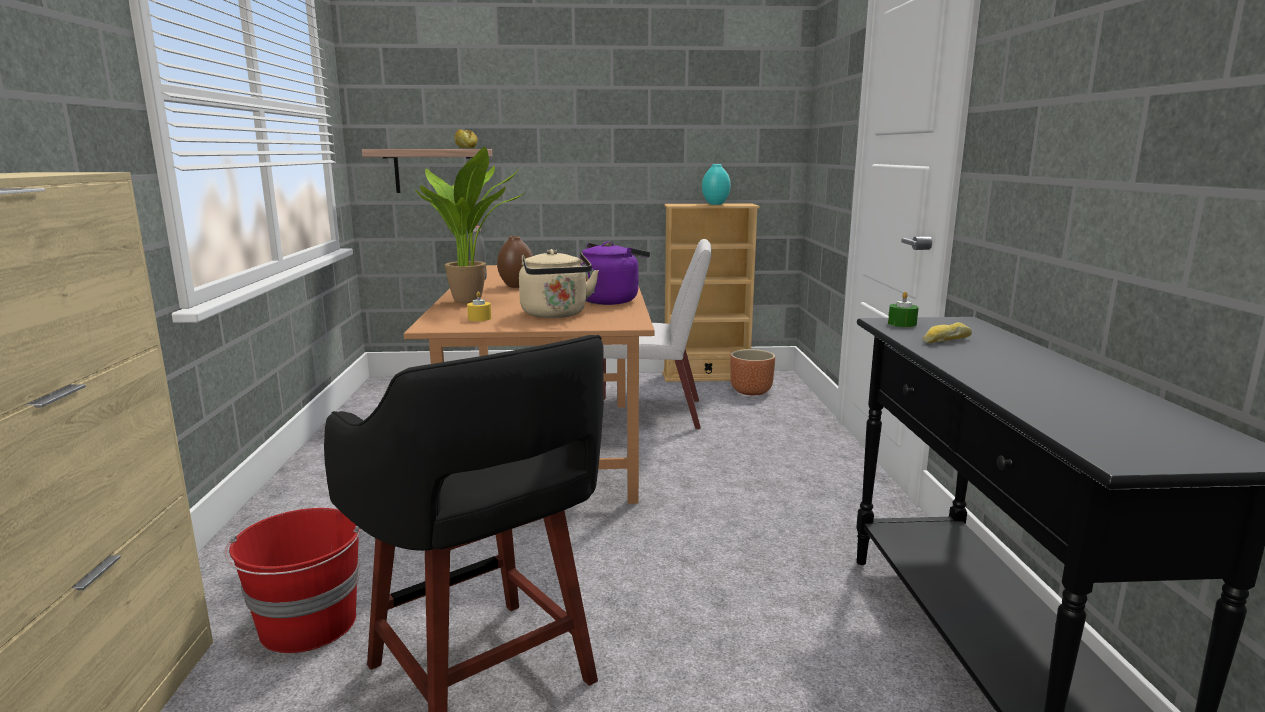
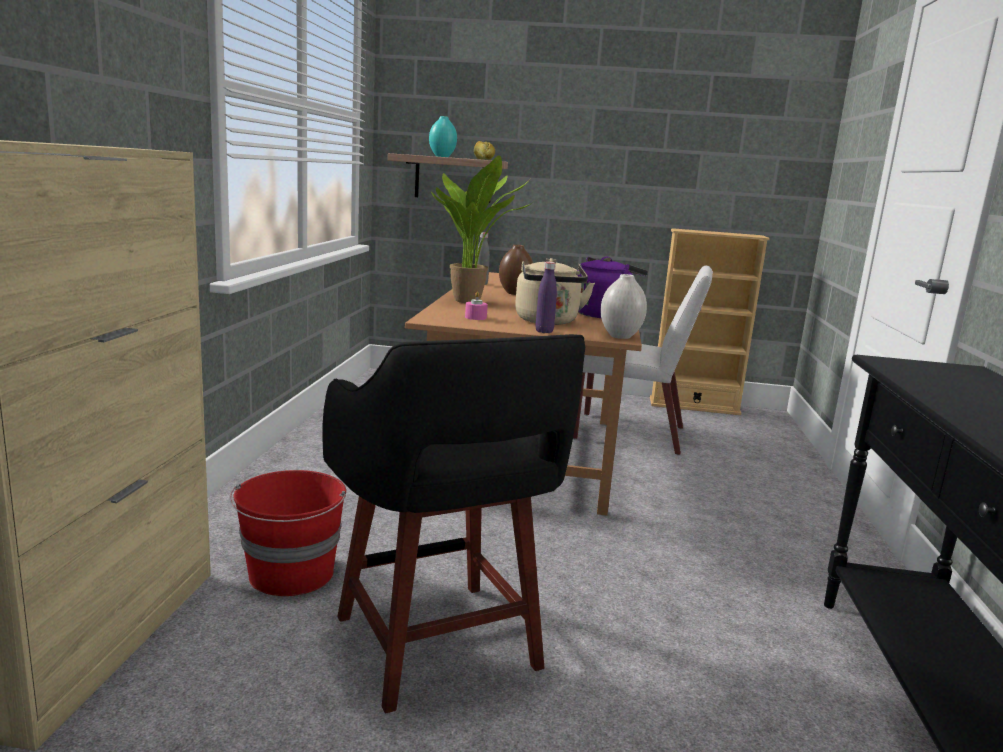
camera: 10 degrees right, 0 degrees up
yellow candle [467,292,491,321] -> pink candle [465,292,488,320]
turquoise vase [702,164,731,205] -> turquoise vase moved to [429,116,457,157]
brown planter [730,349,775,396] -> none
green candle [888,291,919,327] -> none
bread [923,322,972,343] -> none
none -> purple bottle [536,262,557,333]
none -> white vase [600,274,647,339]

